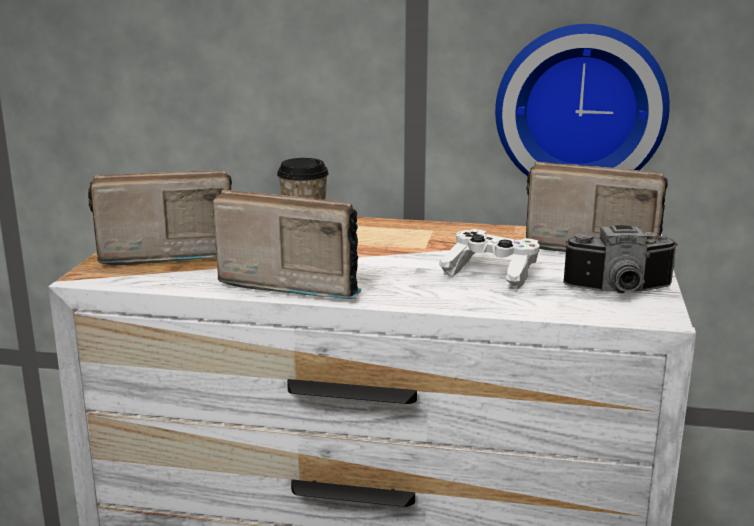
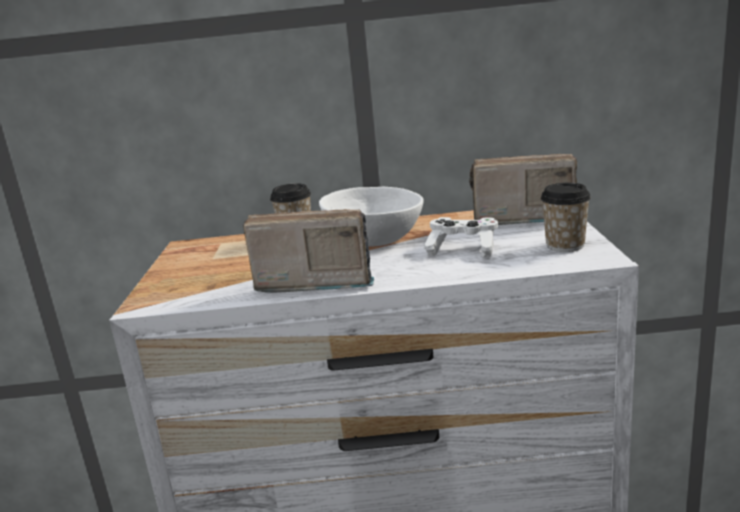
camera: 10 degrees left, 0 degrees up
radio [88,170,232,265] -> none
wall clock [495,24,670,176] -> none
camera [563,225,678,293] -> cup [540,183,591,252]
none -> white bowl [319,187,424,247]

